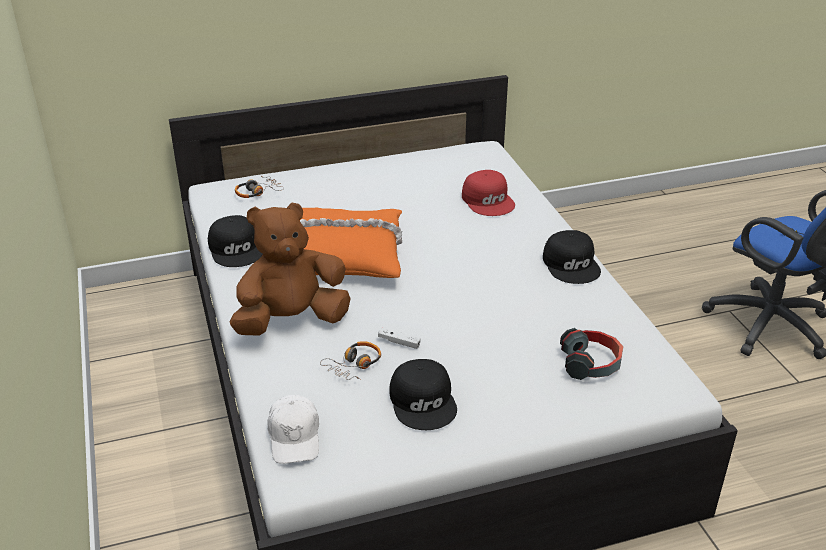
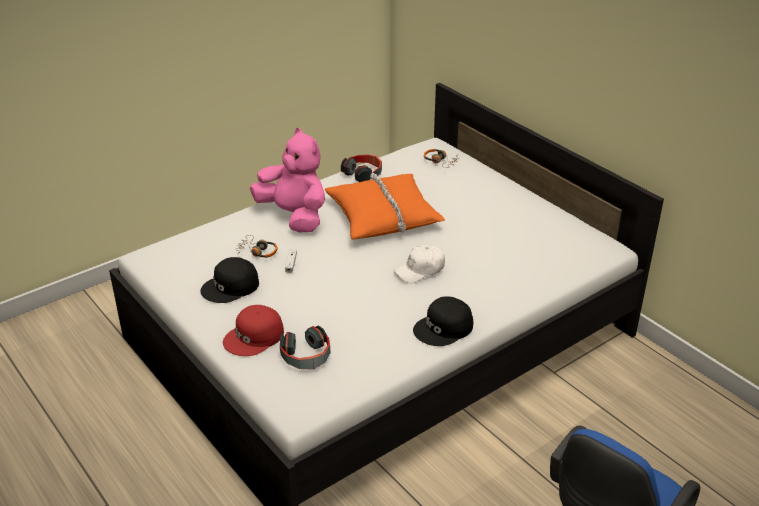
camera: 70 degrees right, 0 degrees up
black cap [208,215,263,267] -> headphones [341,154,382,182]
brown plush toy [230,202,351,336] -> pink plush toy [250,128,325,232]
white cap [267,395,319,464] -> white cap moved to [394,245,445,283]
red cap [462,170,515,216] -> red cap moved to [223,305,284,356]

